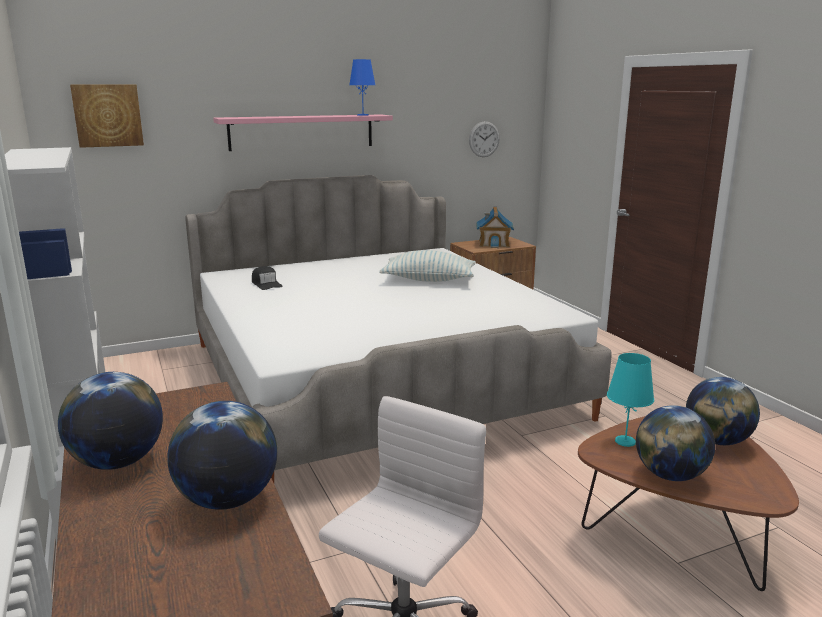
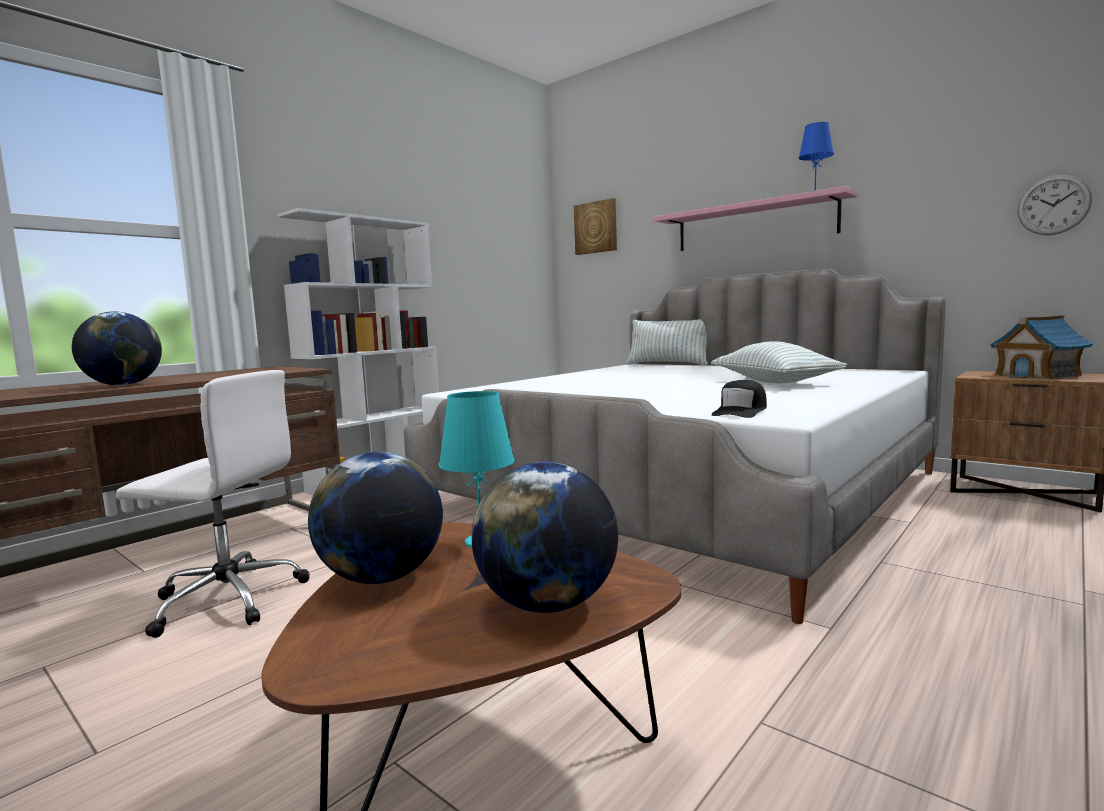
camera: 65 degrees right, 10 degrees down
globe [58,372,163,470] -> none
black cap [252,266,283,290] -> black cap moved to [711,380,767,418]
none -> pillow [626,319,708,365]

